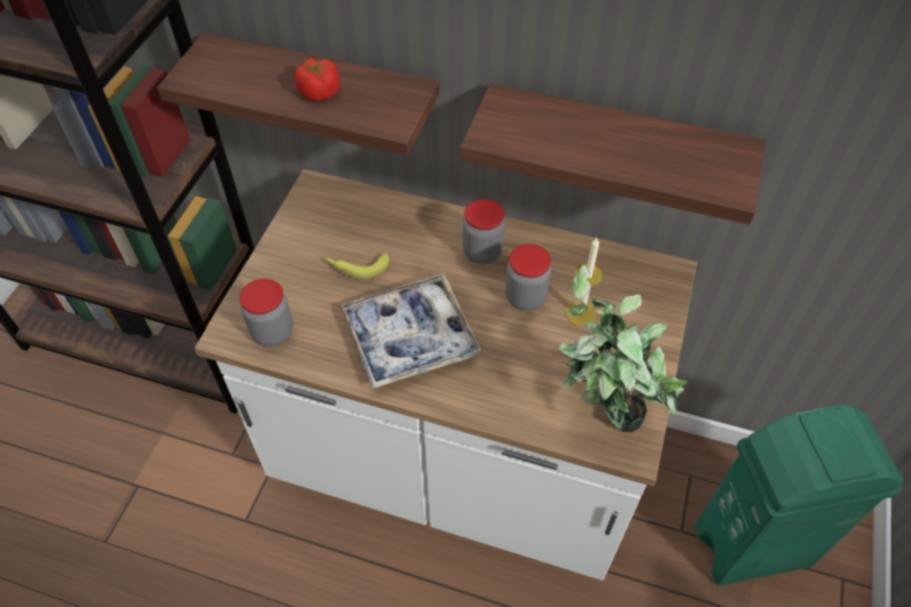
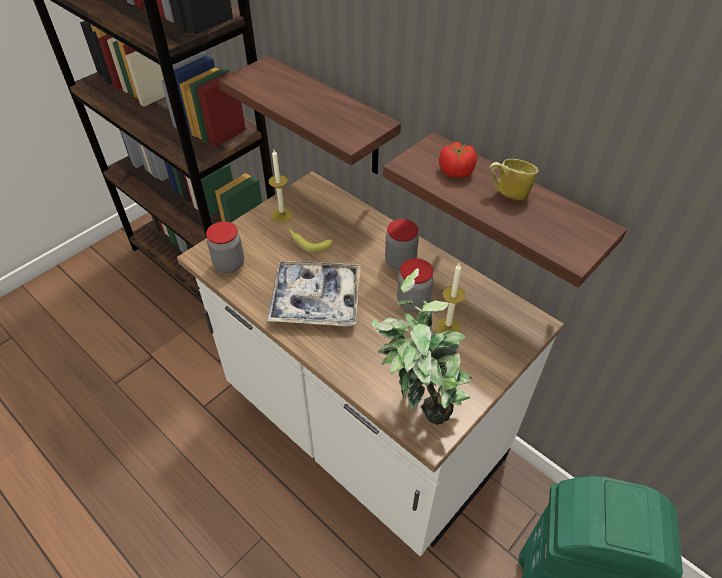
camera: 25 degrees right, 5 degrees down
tomato [295,58,339,101] -> tomato moved to [439,142,477,178]
none -> candle [269,150,293,222]
none -> mug [489,159,538,201]

